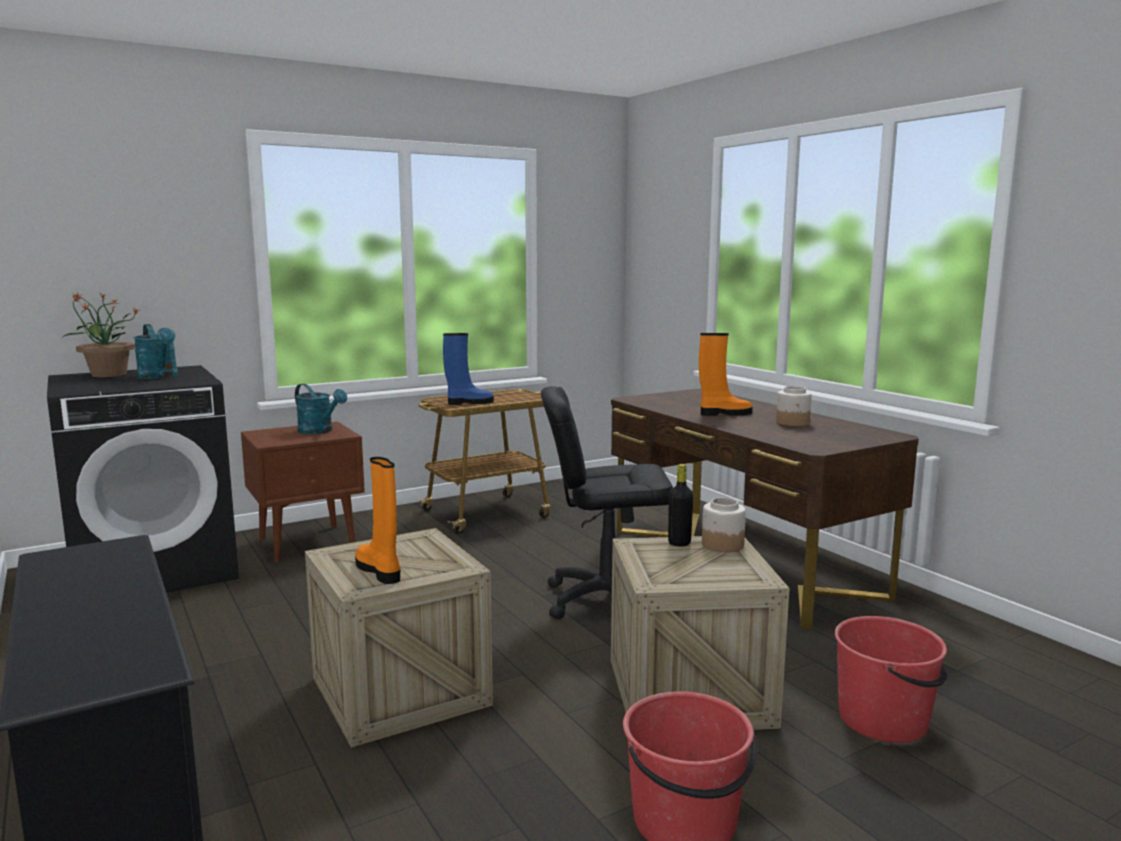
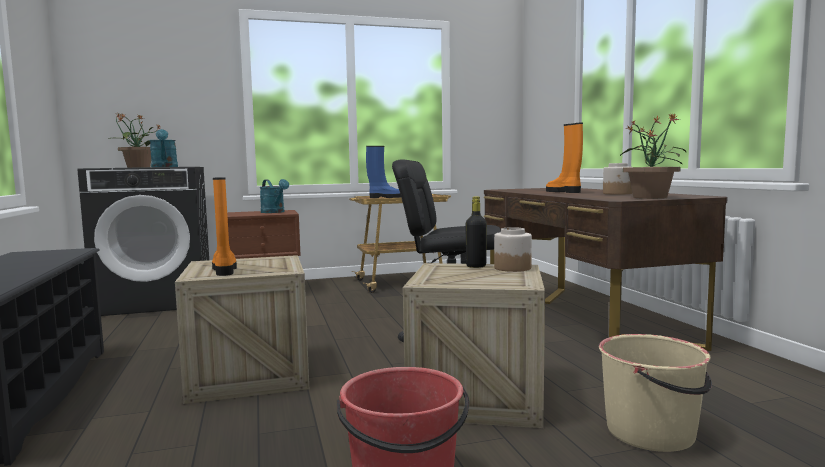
camera: 15 degrees right, 5 degrees down
orange boot [699,333,753,416] -> orange boot turned 120 degrees counterclockwise [546,122,583,193]
red bucket [835,616,947,743] -> beige bucket [599,334,712,452]
none -> potted plant [619,113,686,199]

